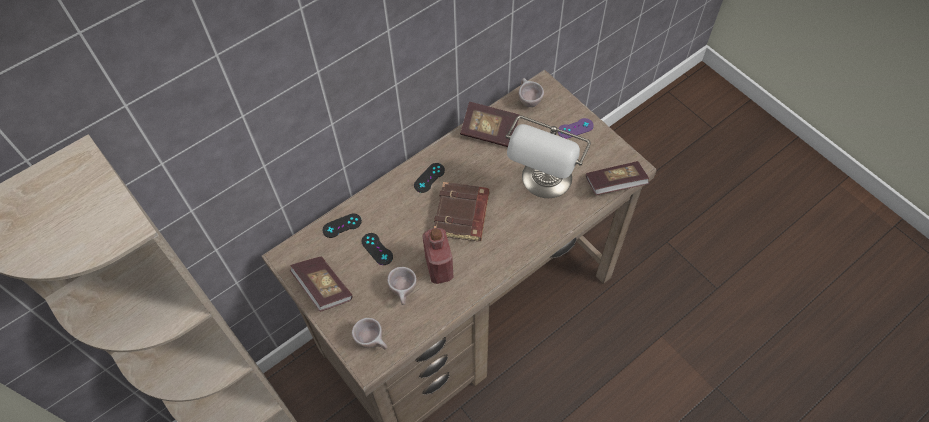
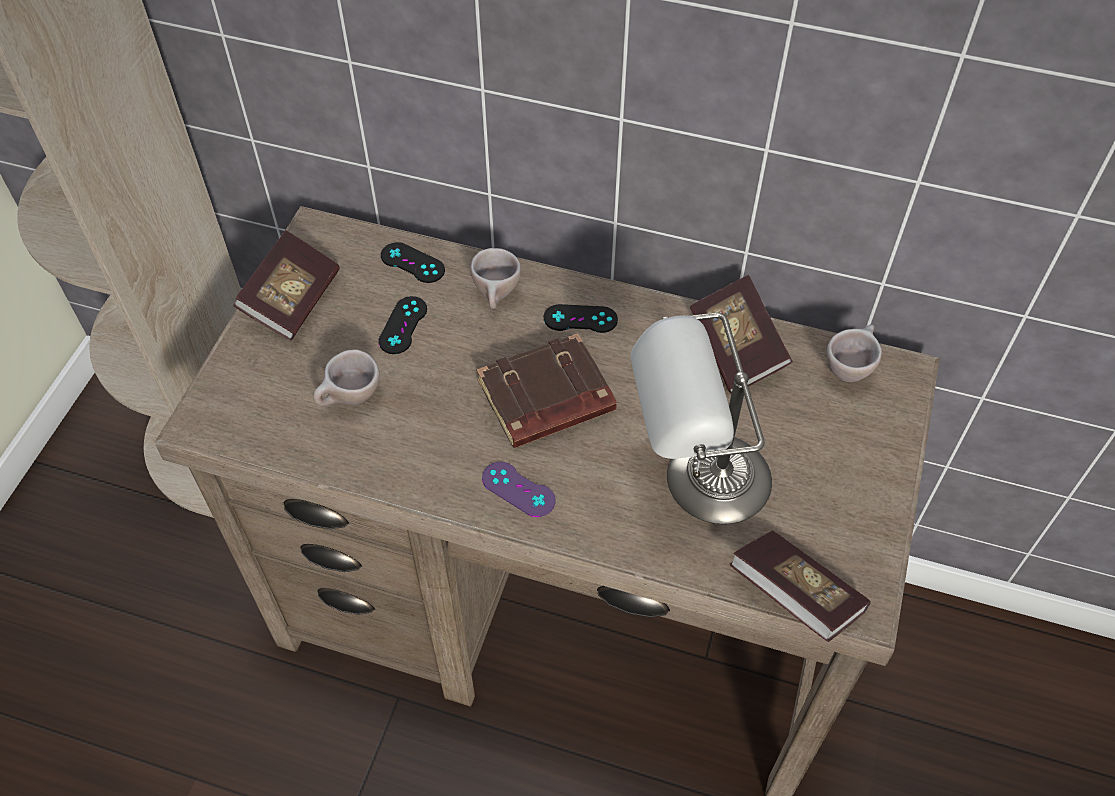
camera: 55 degrees right, 5 degrees down
beige cup [352,318,387,349] -> beige cup moved to [470,248,521,309]
red bottle [422,228,454,284] -> none
purple game controller [558,118,594,139] -> purple game controller moved to [482,462,555,517]

